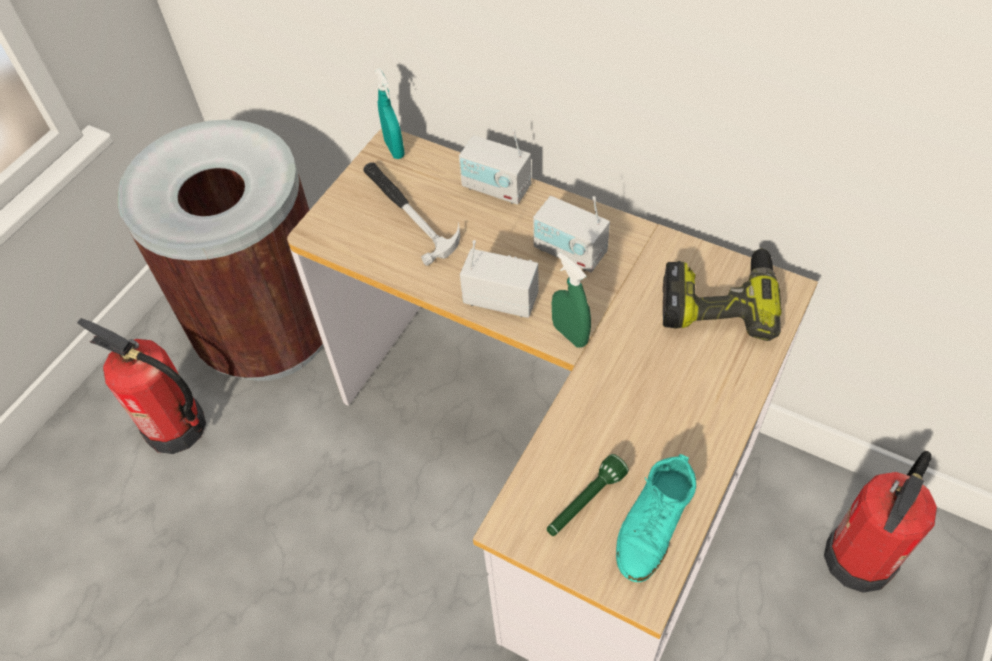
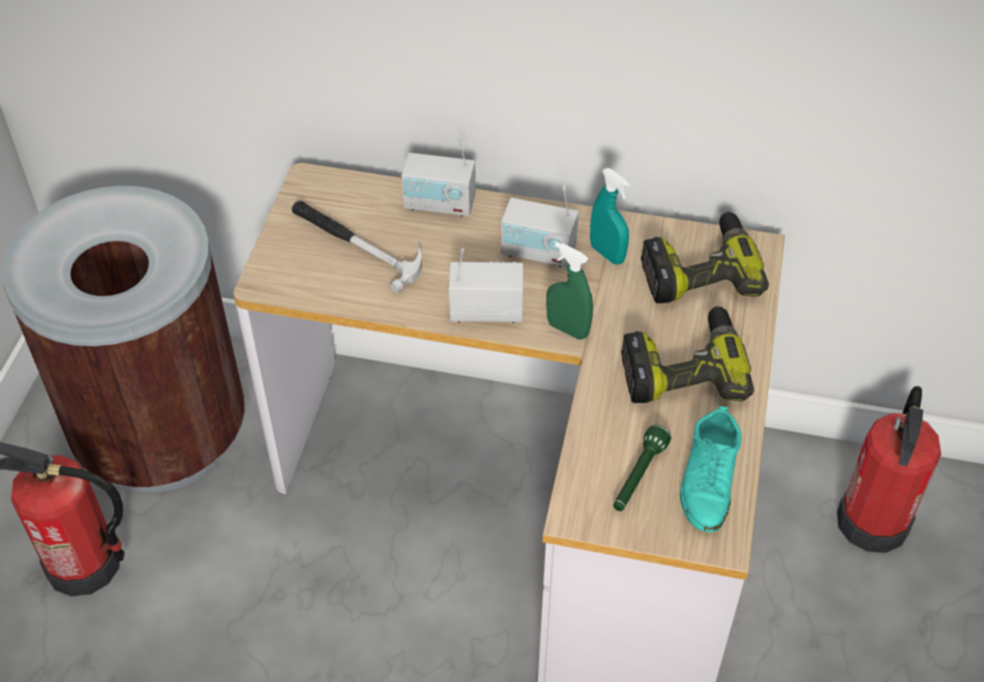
camera: 20 degrees left, 5 degrees down
turquoise spray bottle [375,68,405,159] -> turquoise spray bottle moved to [590,168,630,264]
none -> power drill [621,306,754,403]

